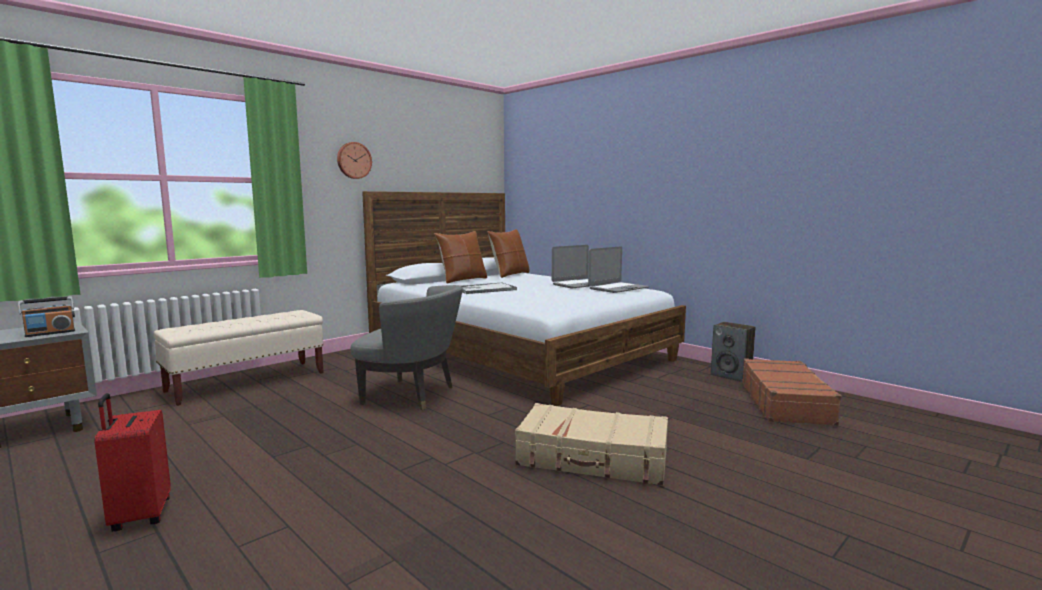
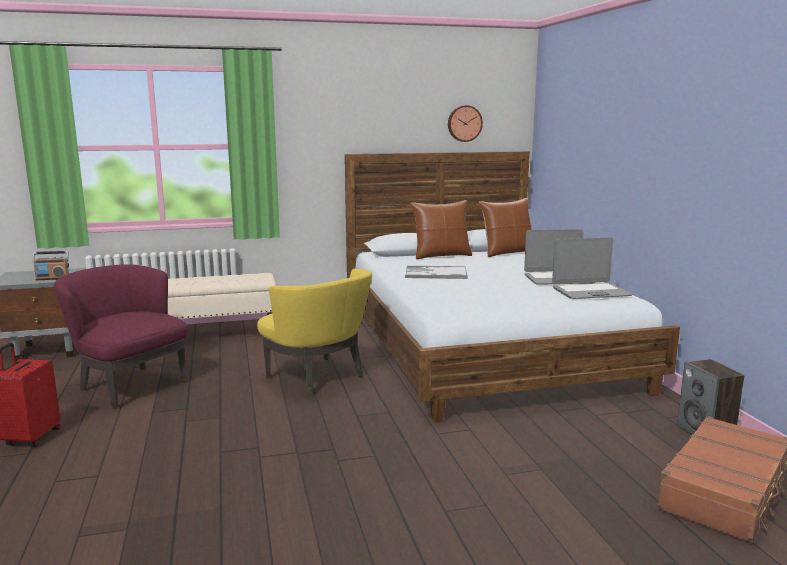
camera: 30 degrees right, 5 degrees up
wall clock [337,142,372,179] -> wall clock moved to [448,105,483,142]
grey armchair [351,285,463,410] -> yellow armchair [257,269,372,396]
beige suitcase [515,403,668,486] -> none
none -> purple armchair [54,264,188,409]

